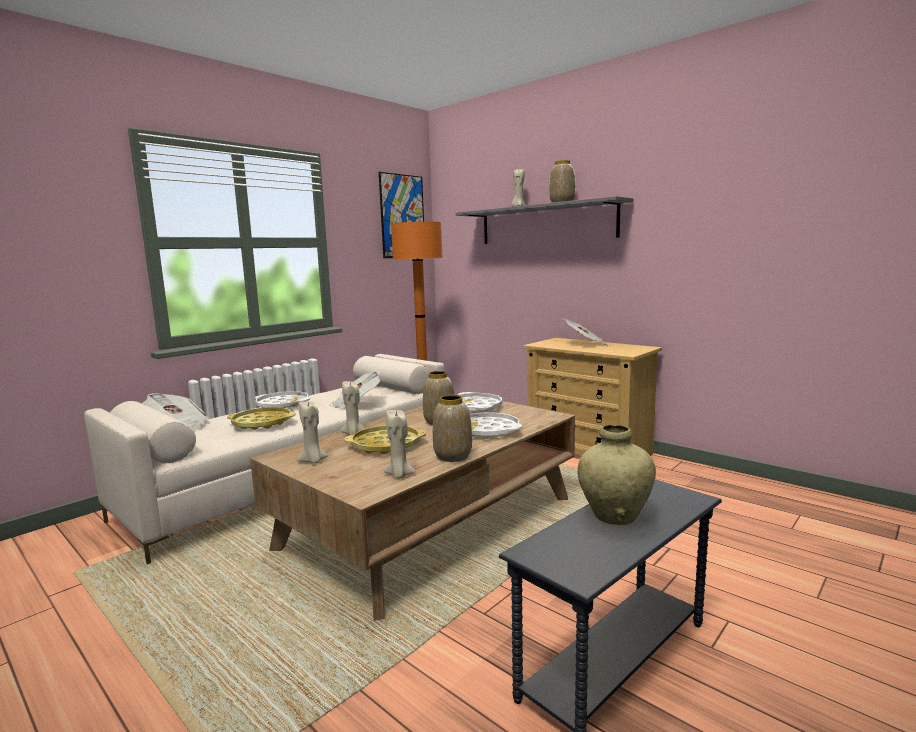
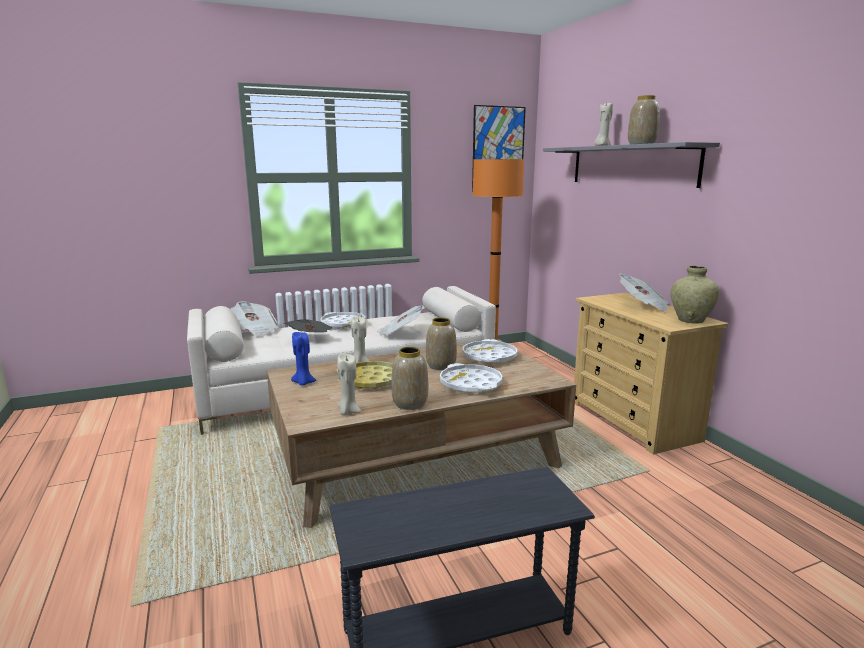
camera: 25 degrees right, 5 degrees up
yellow tray [227,407,296,430] -> newspaper [284,319,332,333]
beige candle [297,401,328,463] -> blue candle [291,332,316,386]
beige vase [577,425,656,525] -> beige vase moved to [671,266,720,324]

